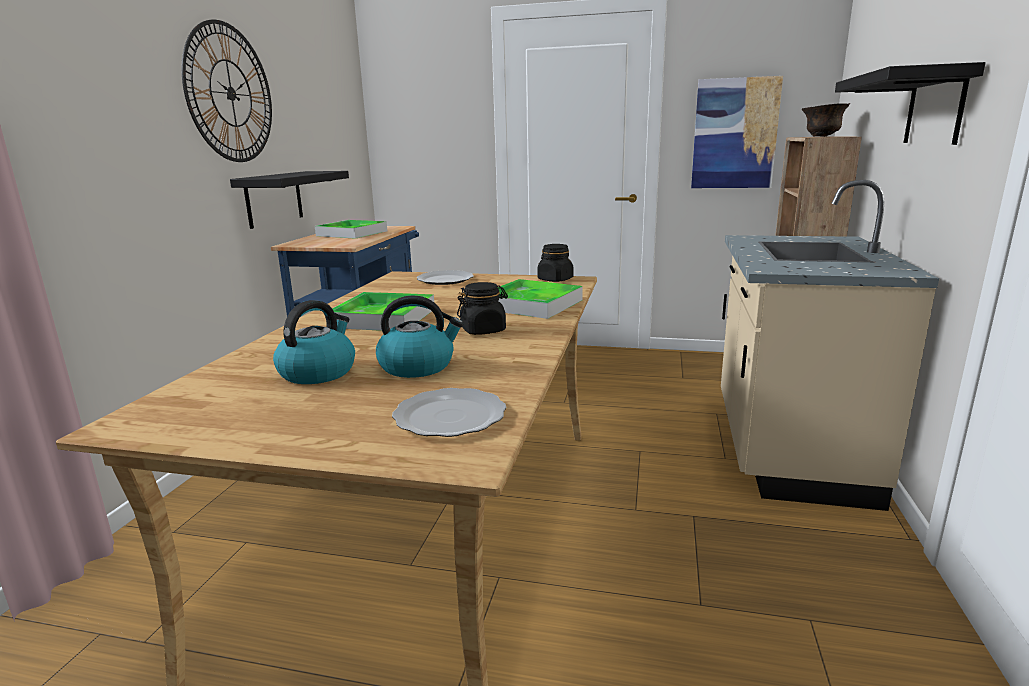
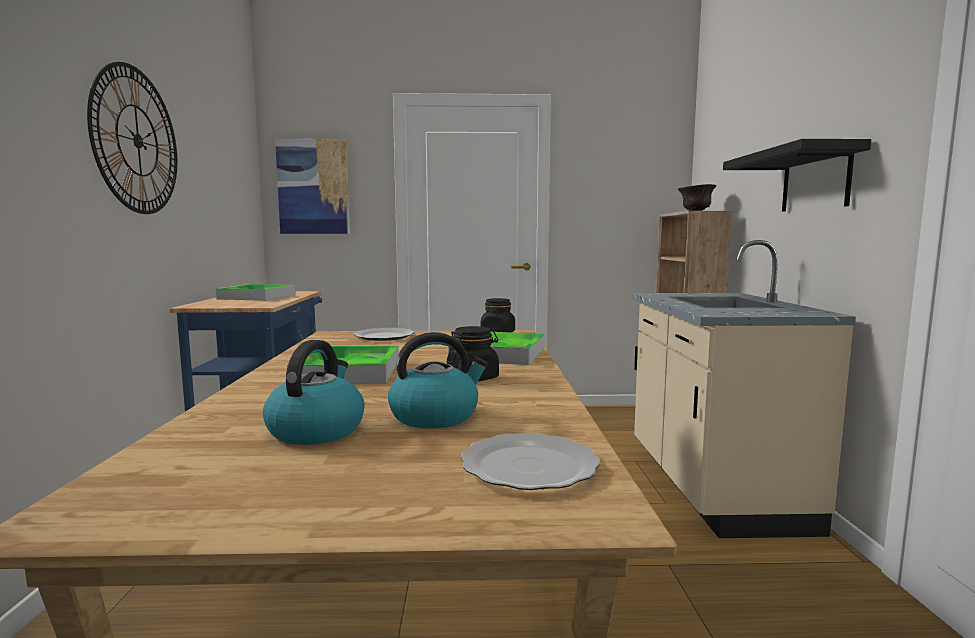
camera: 15 degrees left, 10 degrees down
black shelf [230,171,349,229] -> none
picture [691,76,783,188] -> picture moved to [275,139,350,234]

